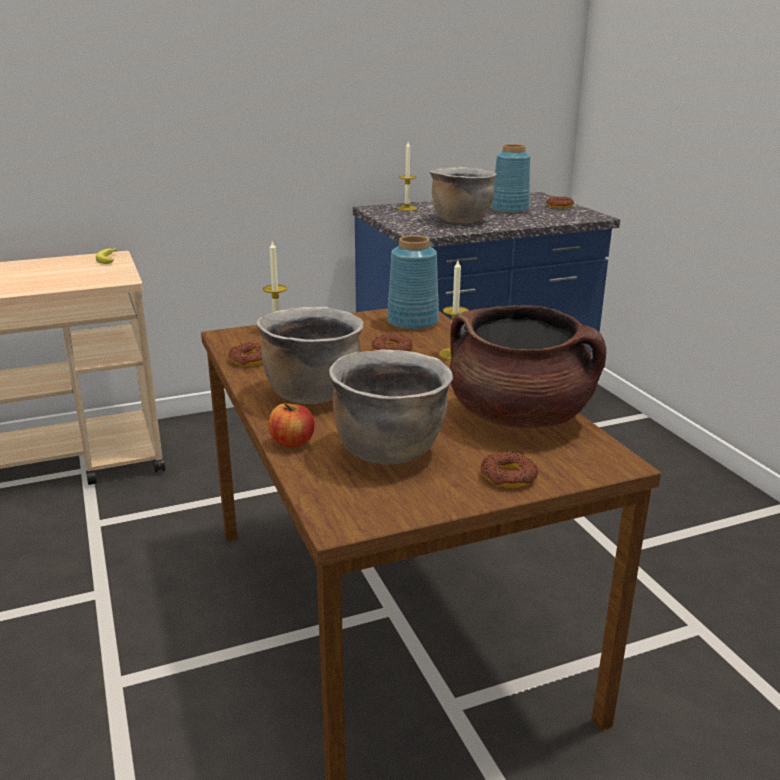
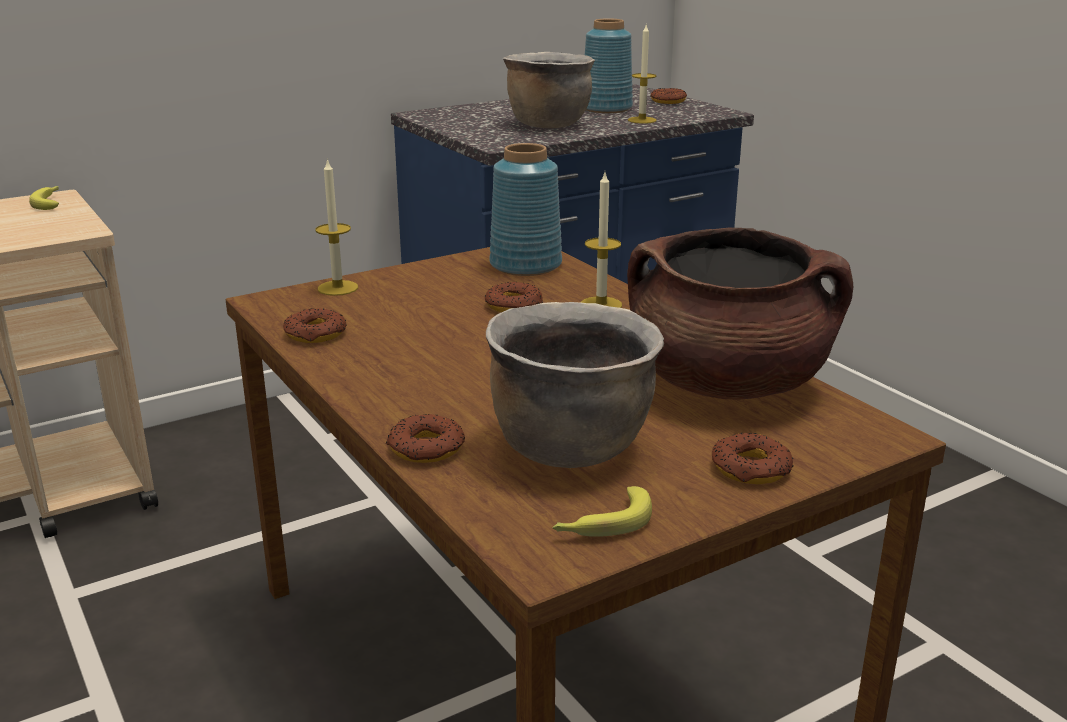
camera: 10 degrees left, 0 degrees up
brown cooking pot [256,307,364,404] -> none
apple [269,404,315,447] -> donut [386,414,465,463]
candle [397,142,417,211] -> candle moved to [628,23,657,124]
none -> banana [553,486,652,537]

